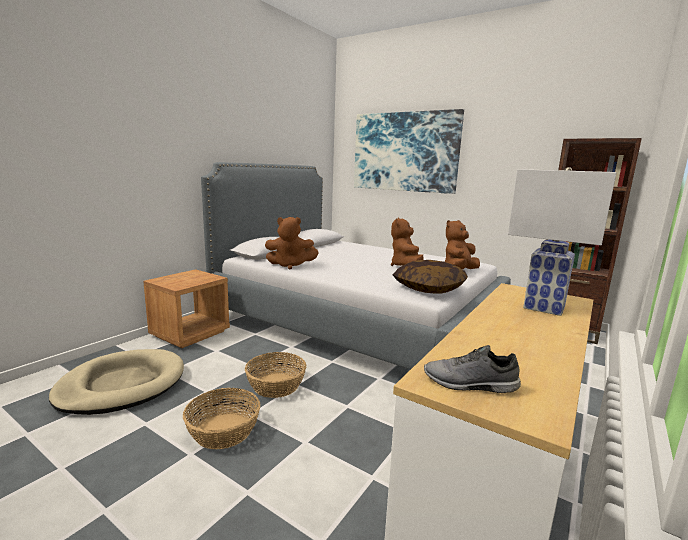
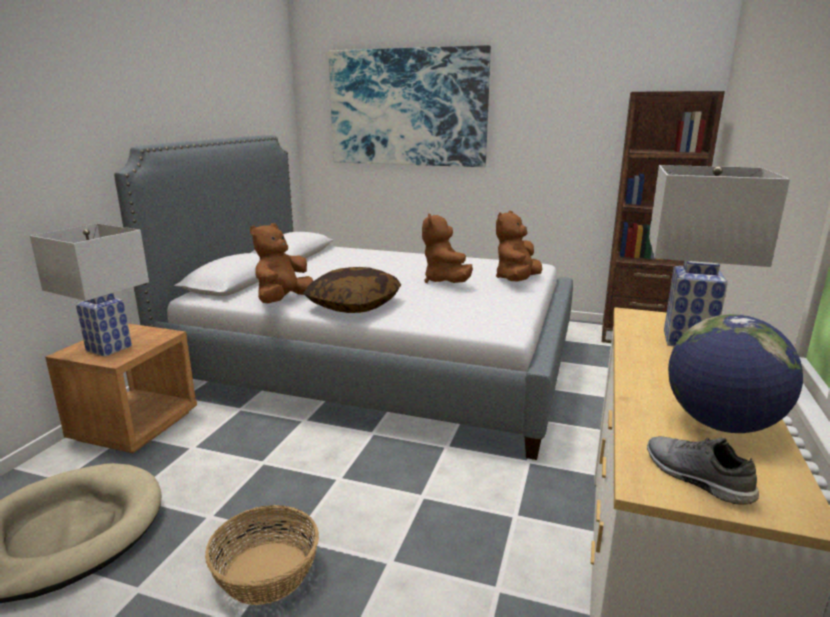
camera: 15 degrees left, 5 degrees up
basket [245,352,306,398] -> none
brown plush toy [265,217,319,270] -> brown plush toy turned 135 degrees clockwise [250,223,313,303]
pillow [393,260,468,294] -> pillow moved to [303,267,401,313]
grey shoe [424,345,521,393] -> grey shoe turned 60 degrees clockwise [647,436,759,505]
none -> white table lamp [30,224,149,357]
none -> globe [668,314,803,433]

